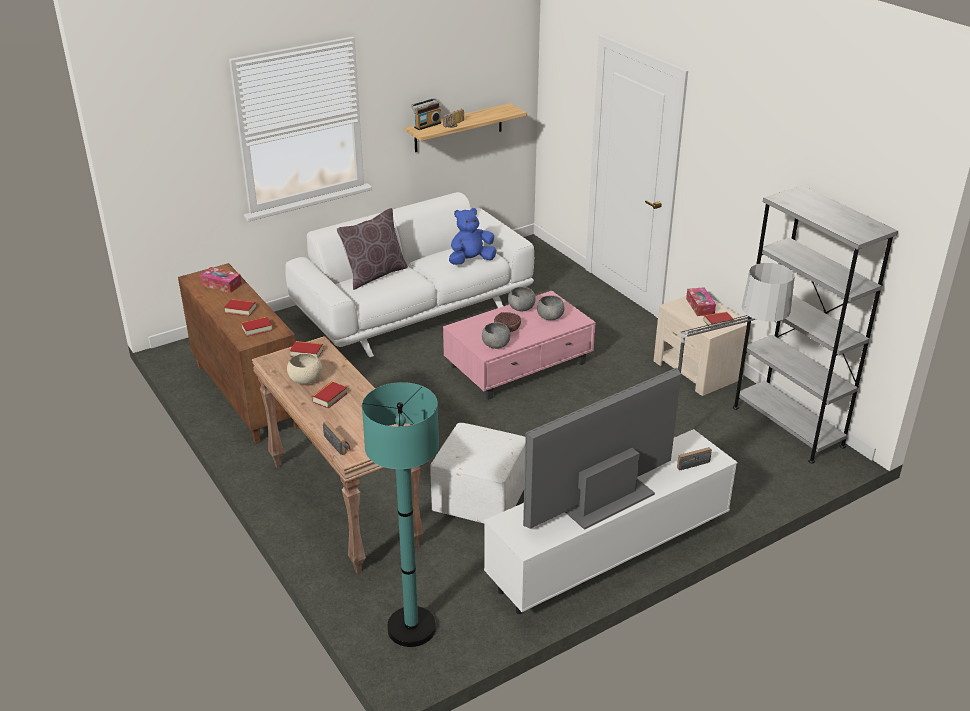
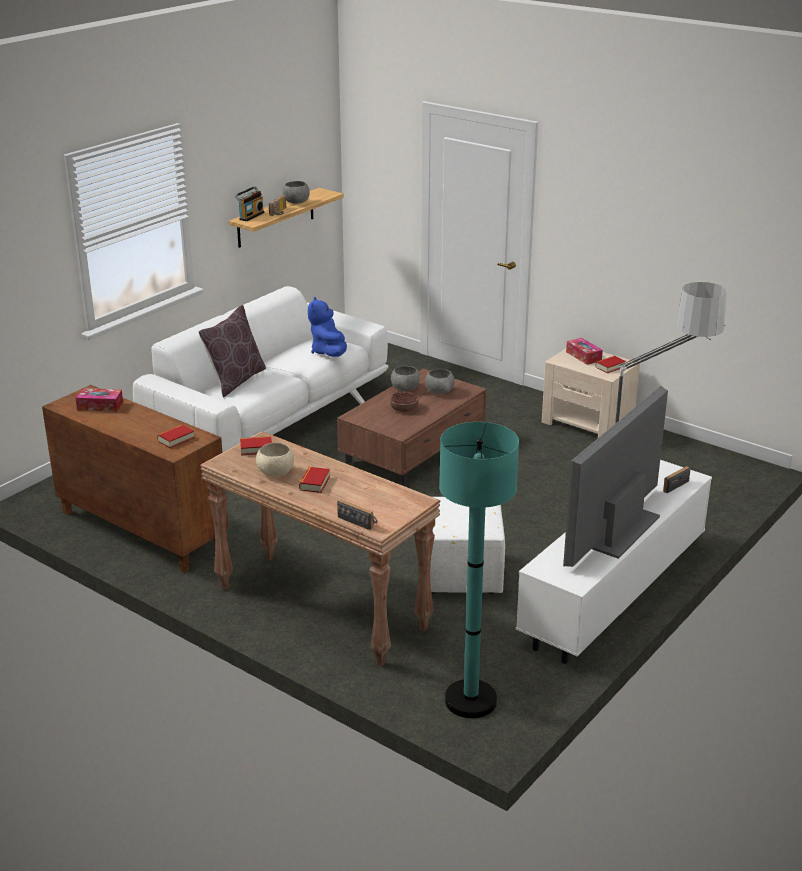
camera: 20 degrees left, 5 degrees down
book [224,299,256,316] -> none
pink coffee table [443,291,596,400] -> brown coffee table [337,368,487,485]
blue plush toy [449,208,496,265] -> blue plush toy turned 45 degrees counterclockwise [308,297,347,357]
grey bowl [482,322,510,349] -> grey bowl moved to [283,181,310,204]
grey bookcase [733,185,898,464] -> none

